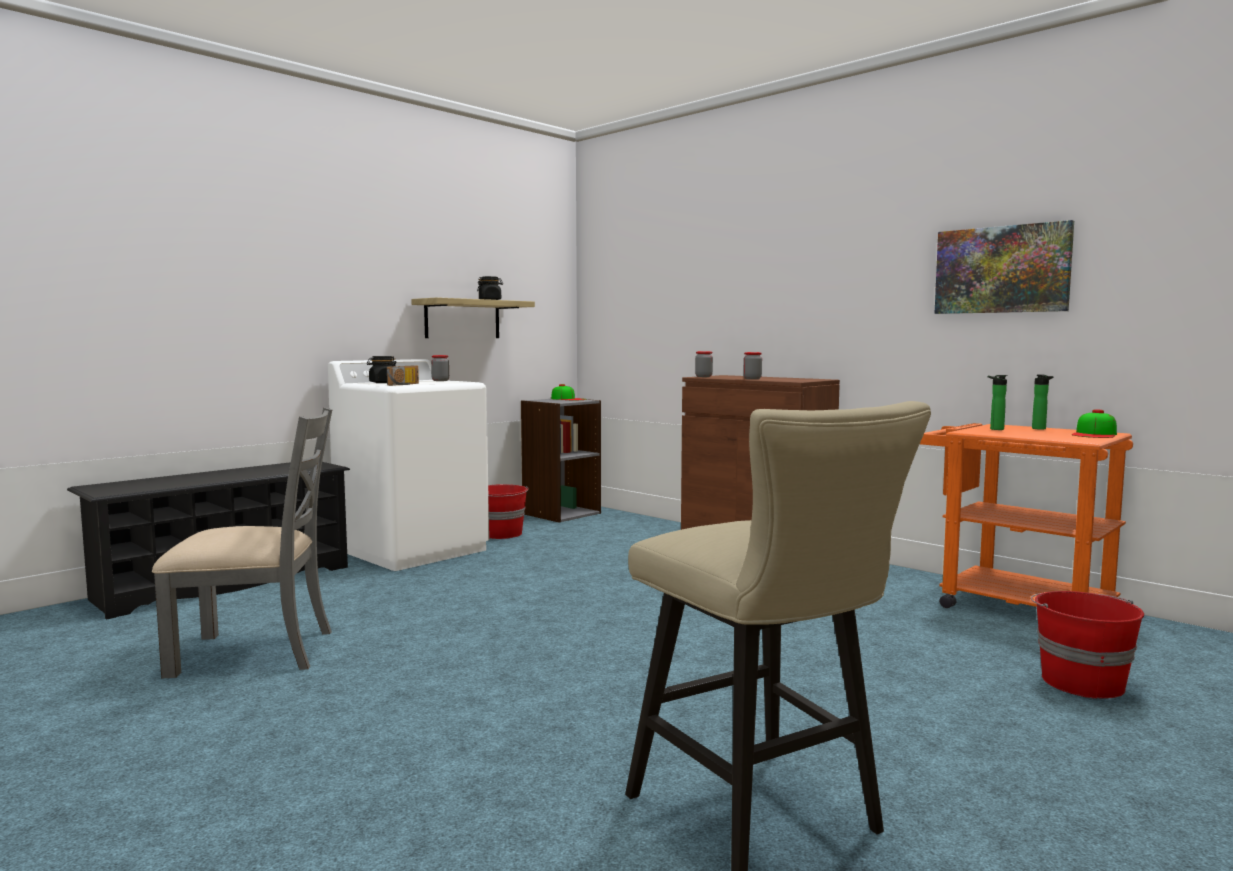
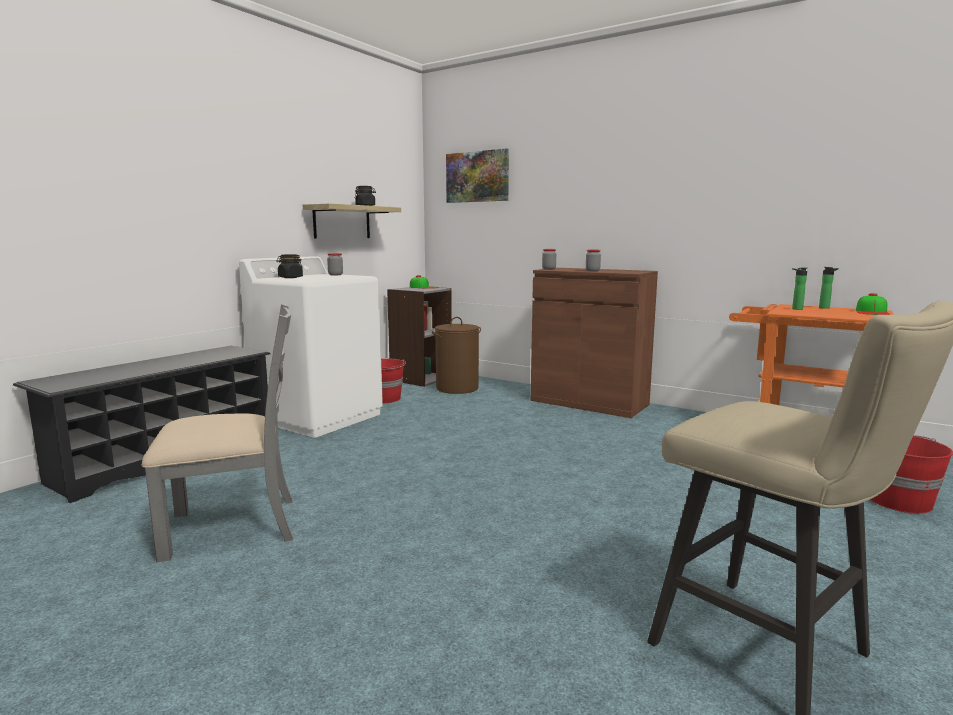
camera: 10 degrees left, 5 degrees up
radio [387,365,419,386] -> none
picture [935,220,1074,314] -> picture moved to [446,148,509,203]
none -> brown laundry basket [432,317,481,394]

